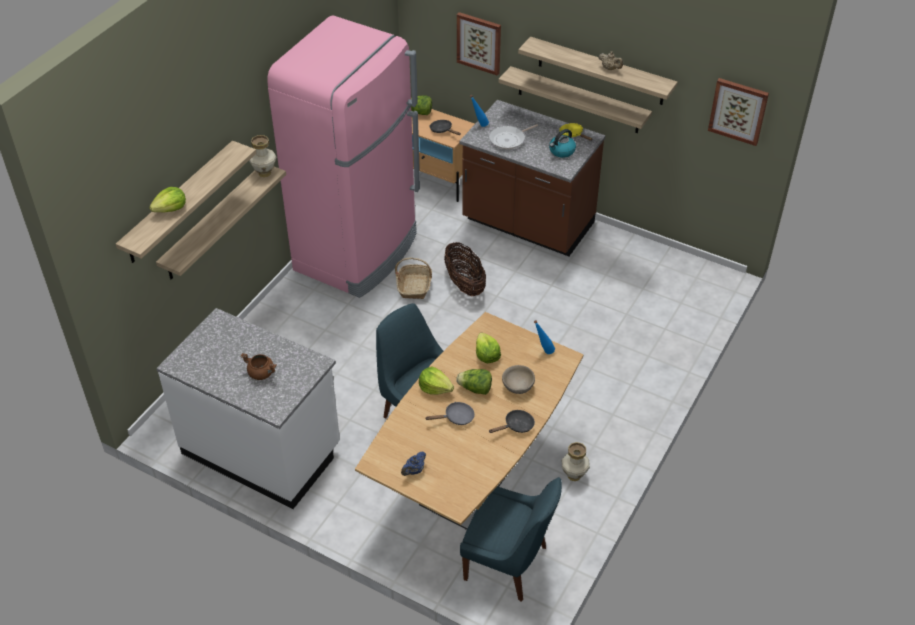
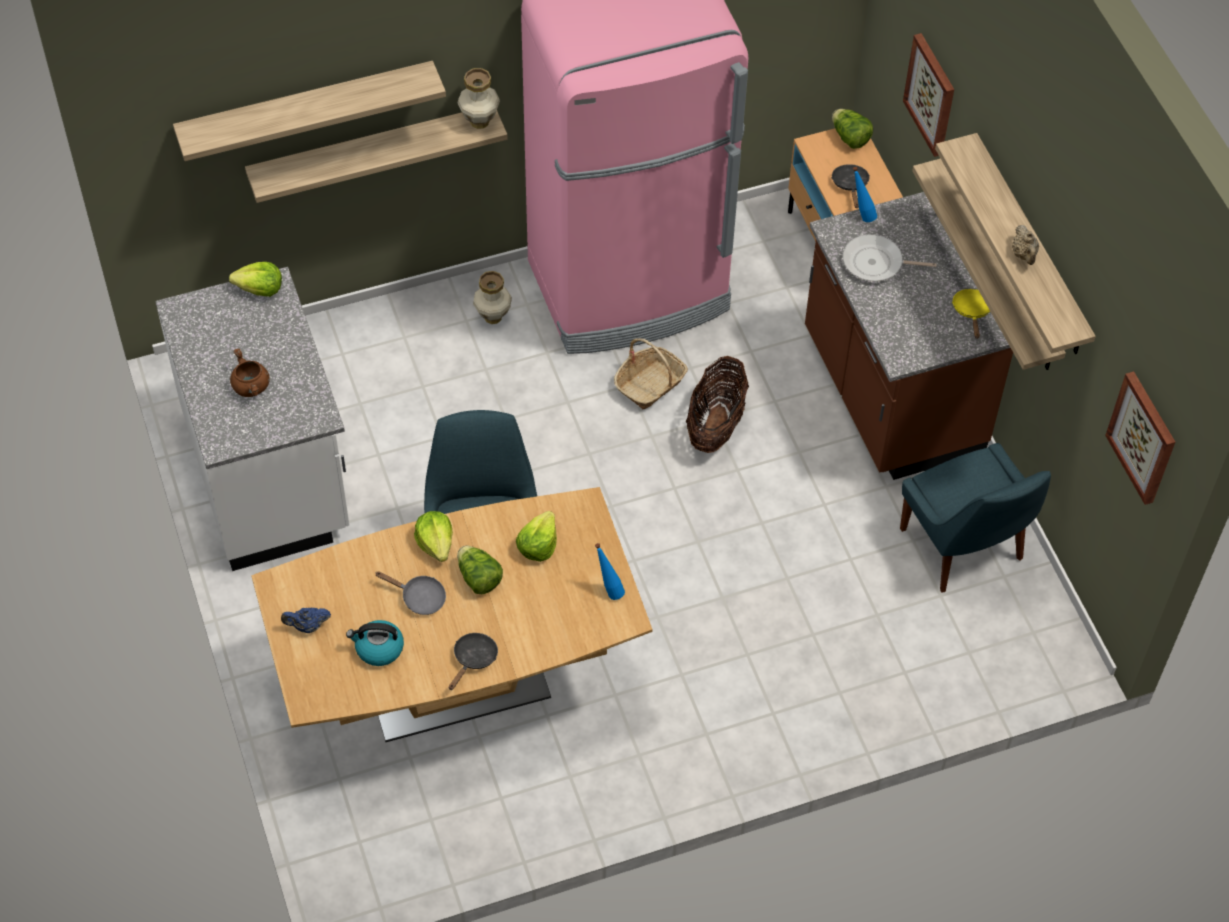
camera: 40 degrees right, 10 degrees up
lettuce [149,187,186,213] -> lettuce moved to [229,262,282,297]
blue chair [460,477,562,601] -> blue chair moved to [900,443,1051,593]
black frying pan [489,410,535,433] -> black frying pan turned 75 degrees counterclockwise [449,633,498,690]
beige bowl [502,365,535,394] -> none
kettle [549,129,576,158] -> kettle moved to [346,620,404,666]
vase [562,442,590,481] -> vase moved to [473,271,512,324]

